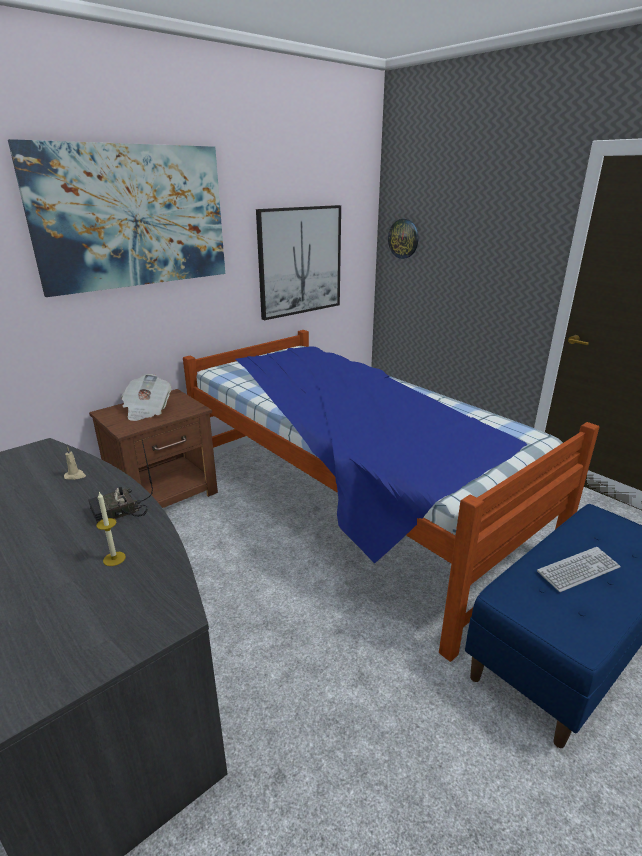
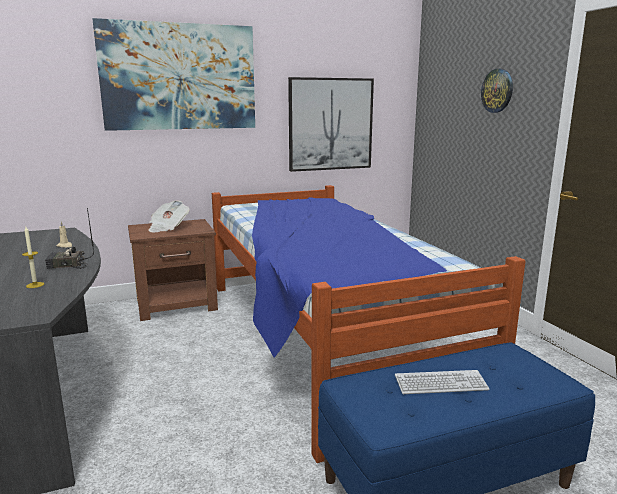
camera: 20 degrees right, 10 degrees down
wall clock [388,219,418,259] -> wall clock moved to [481,69,513,113]

